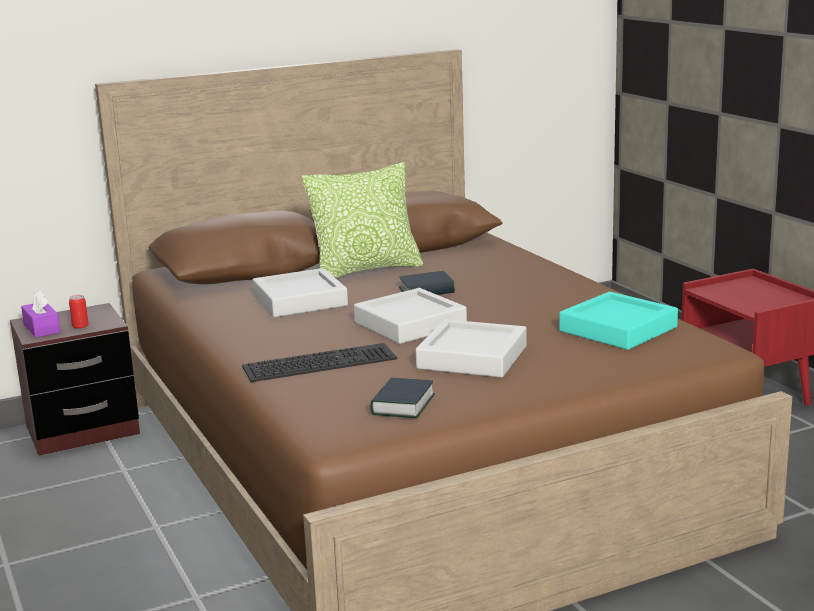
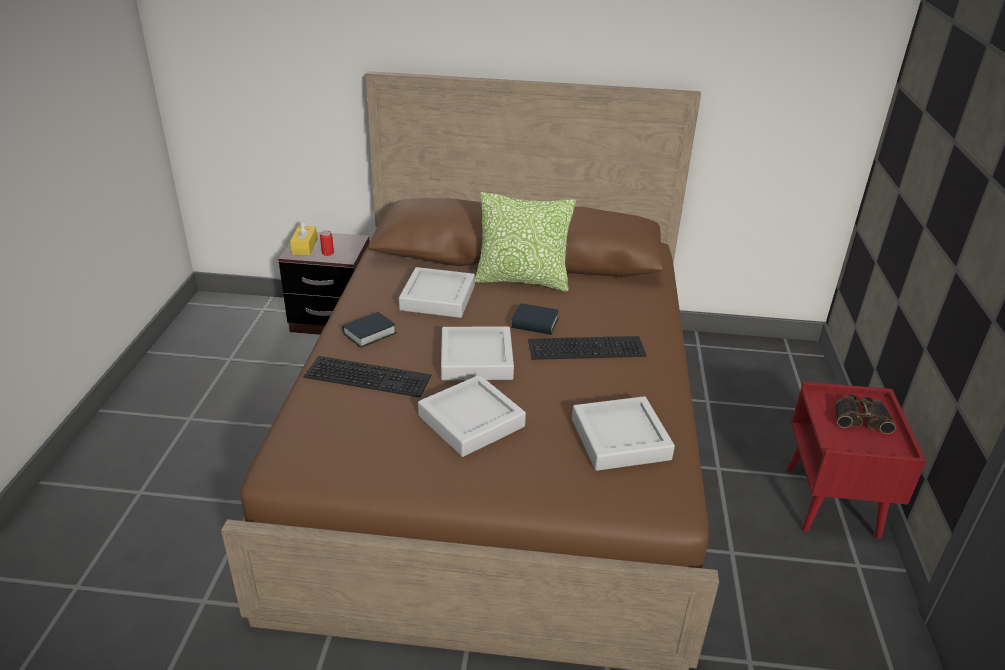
camera: 30 degrees right, 15 degrees up
purple tissue box [21,290,60,338] -> yellow tissue box [290,220,317,255]
book [370,378,435,418] -> book moved to [342,312,396,348]
turquoise tray [559,292,678,350] -> grey tray [572,396,675,471]
none -> keyboard [528,336,647,360]
none -> binoculars [835,395,896,434]

